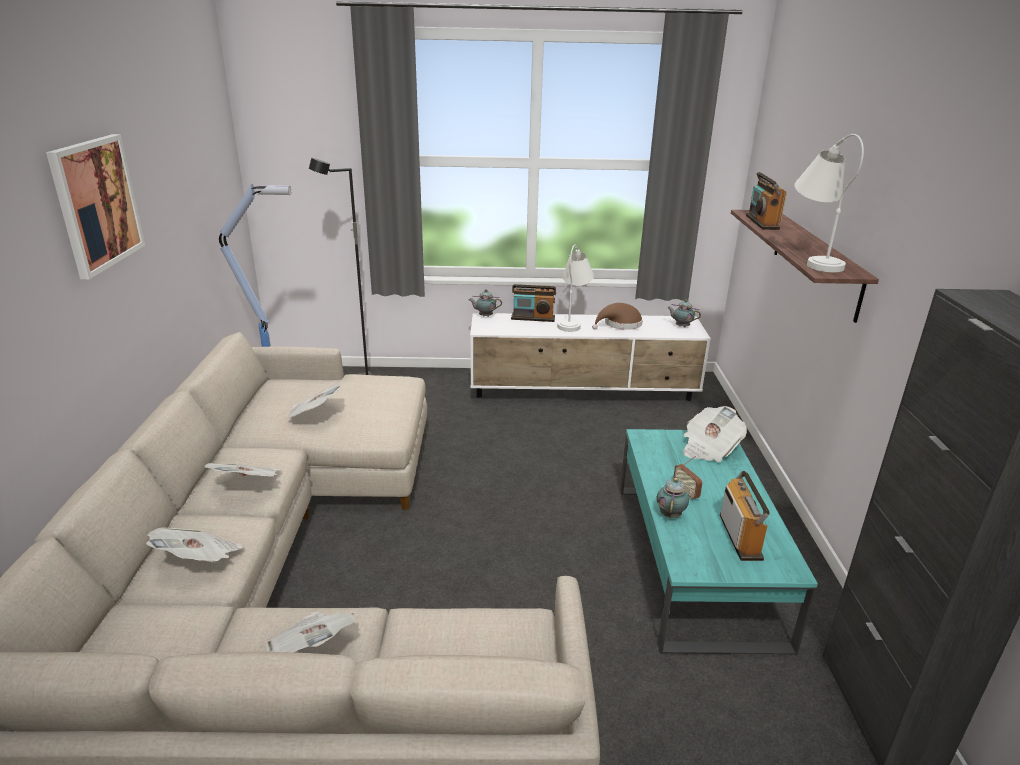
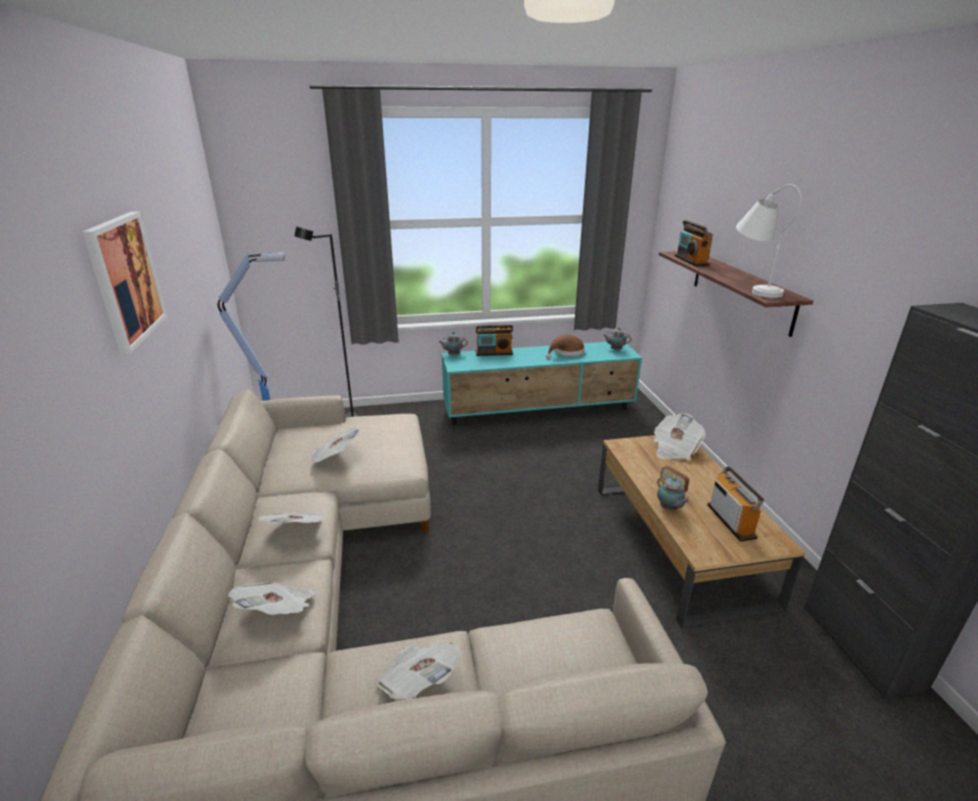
camera: 10 degrees left, 0 degrees up
white tv stand [470,313,711,401] -> turquoise tv stand [442,342,642,425]
white table lamp [557,245,594,332] -> none
turquoise coffee table [620,429,818,655] -> brown coffee table [598,435,805,628]
teapot [657,477,689,518] -> teapot turned 150 degrees clockwise [657,477,689,510]

